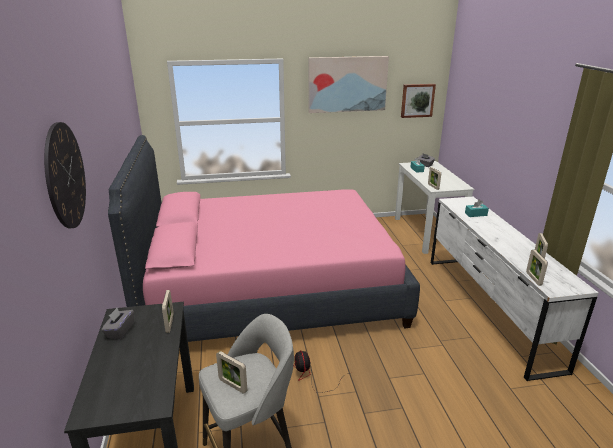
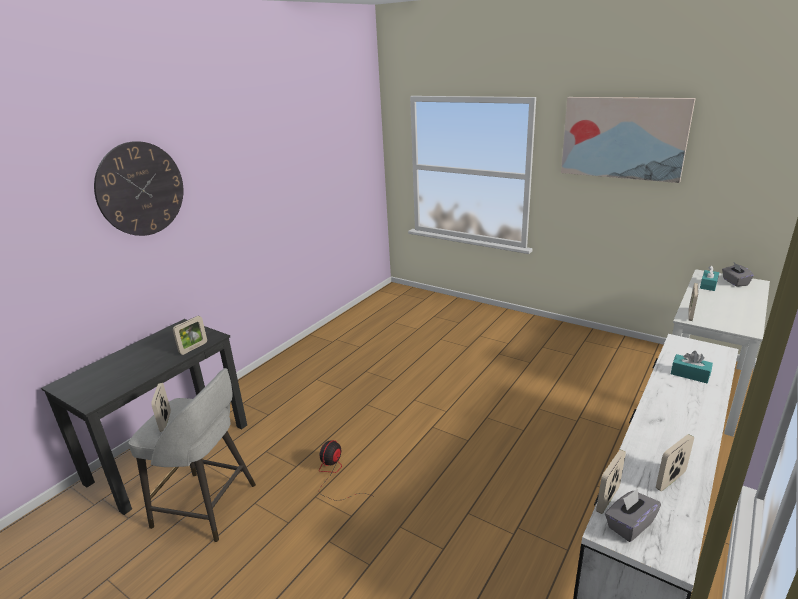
camera: 45 degrees right, 0 degrees up
grey tissue box [101,308,134,340] -> grey tissue box moved to [605,489,661,542]
pink bed [108,135,420,342] -> none
picture [401,84,436,118] -> none

